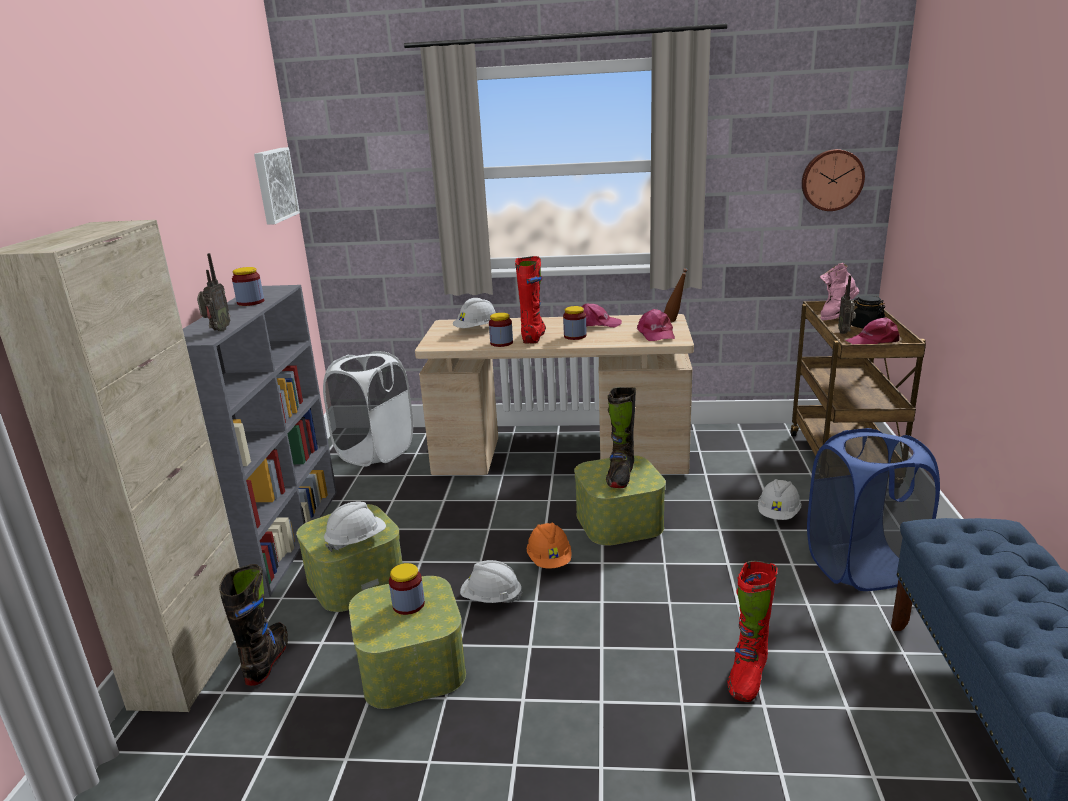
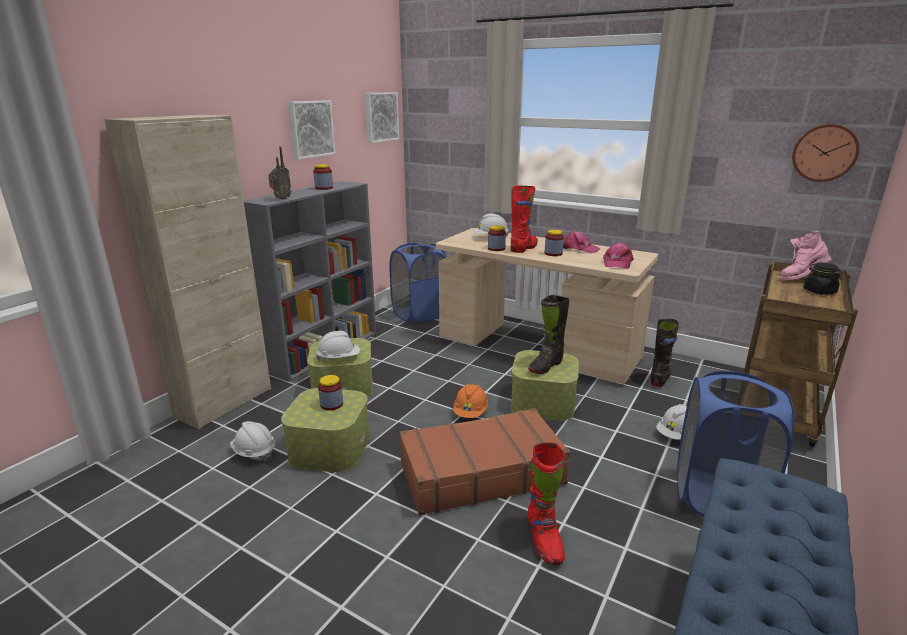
camera: 25 degrees right, 0 degrees up
black boot [219,564,288,686] -> black boot moved to [651,319,679,387]
white laundry basket [323,351,413,467] -> blue laundry basket [389,243,446,323]
white hard hat [460,560,523,603] -> white hard hat moved to [230,421,275,461]
brown bottle [664,268,688,322] -> none
red boot [727,561,778,702] -> red boot turned 60 degrees counterclockwise [528,442,565,565]
radio [838,275,856,334] -> none
pink cap [845,317,900,344] -> none
none -> picture [288,100,335,160]
none -> brown suitcase [400,408,571,516]

